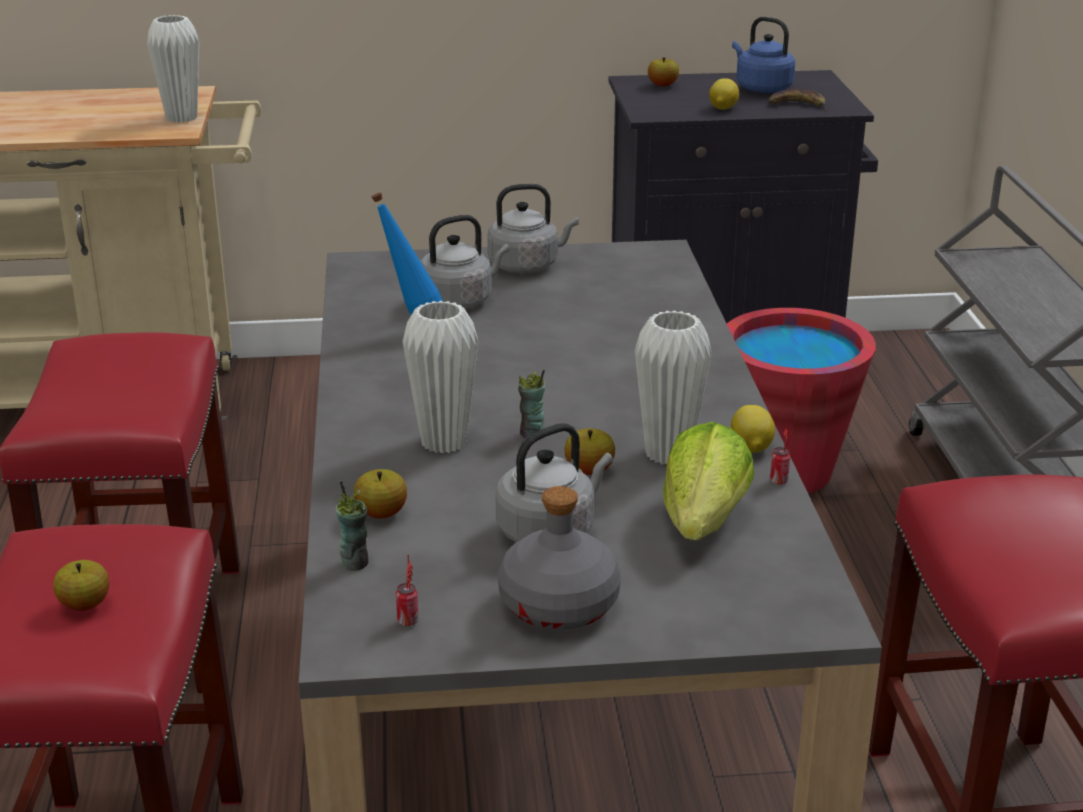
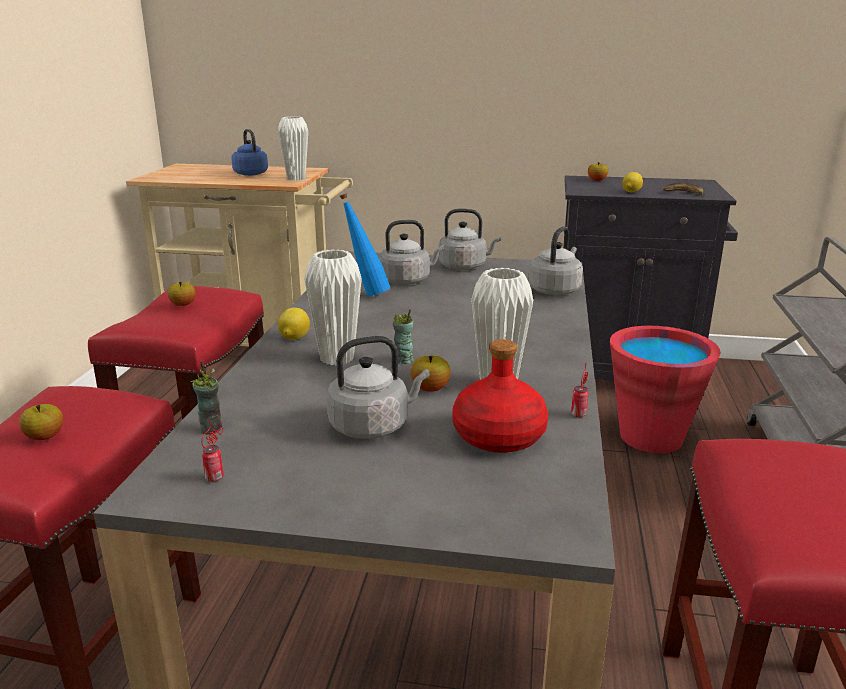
camera: 15 degrees right, 5 degrees down
apple [354,469,407,518] -> apple moved to [168,282,196,306]
grey bottle [498,486,621,629] -> none
lettuce [663,422,754,540] -> red bottle [452,339,548,453]
lemon [731,405,775,453] -> lemon moved to [278,308,310,340]
blue kettle [732,17,795,93] -> blue kettle moved to [231,129,268,176]
none -> grey kettle [528,226,583,295]

